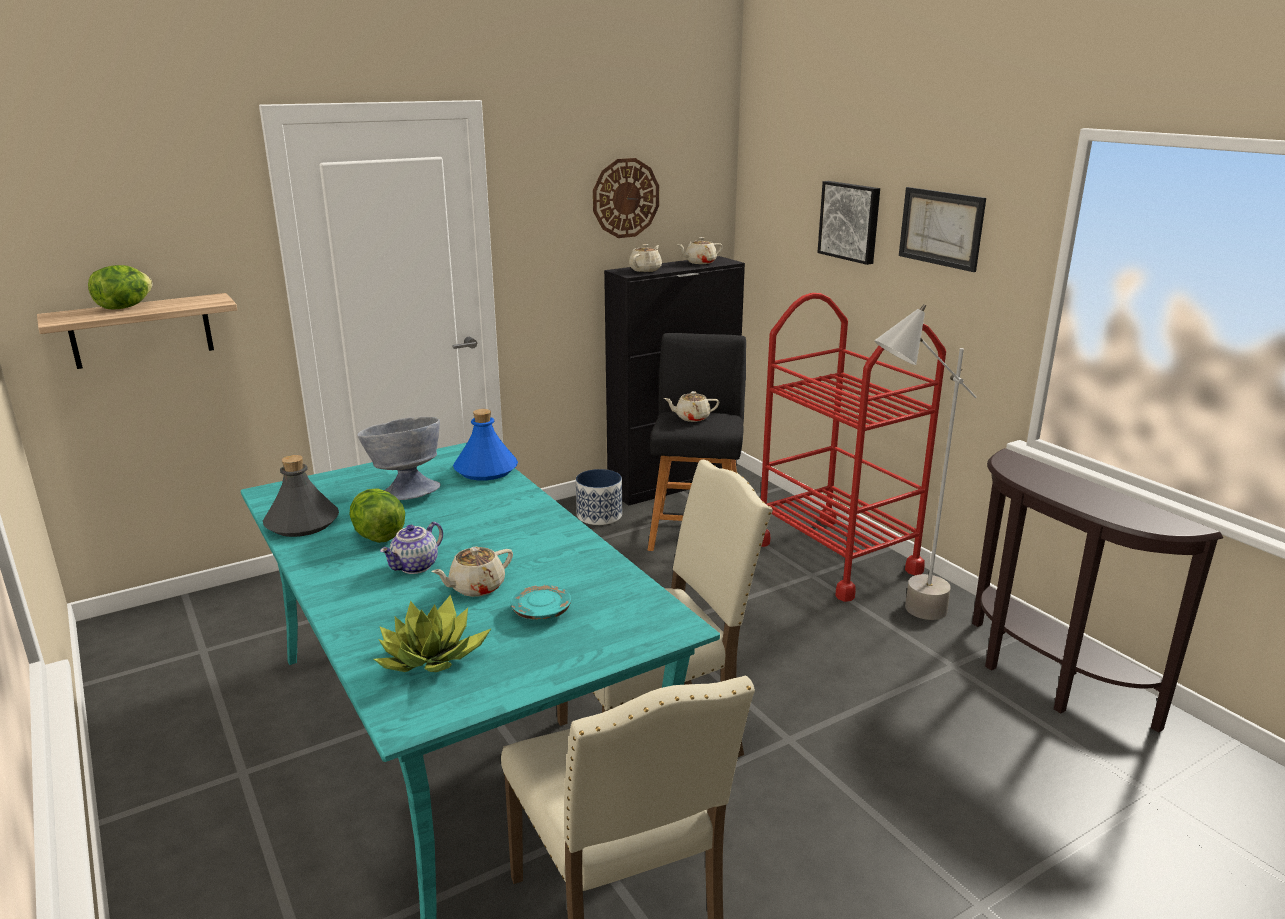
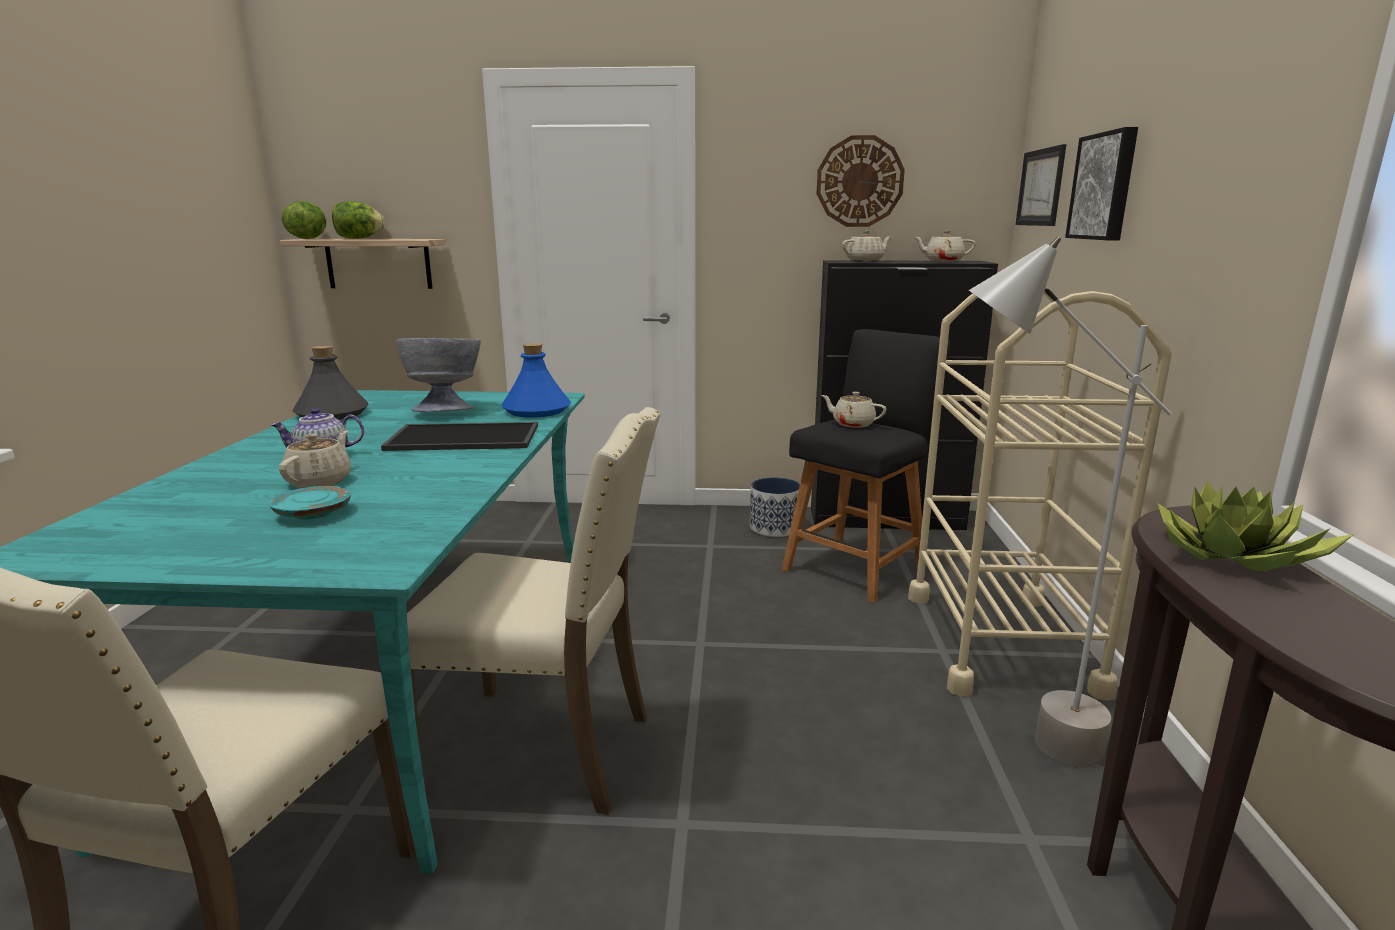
camera: 35 degrees right, 5 degrees down
lettuce [349,489,405,543] -> lettuce moved to [282,201,326,239]
potted plant [374,594,492,672] -> potted plant moved to [1157,480,1354,571]
beige teapot [431,547,513,597] -> beige teapot turned 105 degrees clockwise [279,430,351,488]
red cart [761,293,946,602] -> beige cart [908,286,1172,701]
picture [899,187,986,272] -> picture moved to [1015,144,1066,226]
none -> tray [381,422,538,451]

